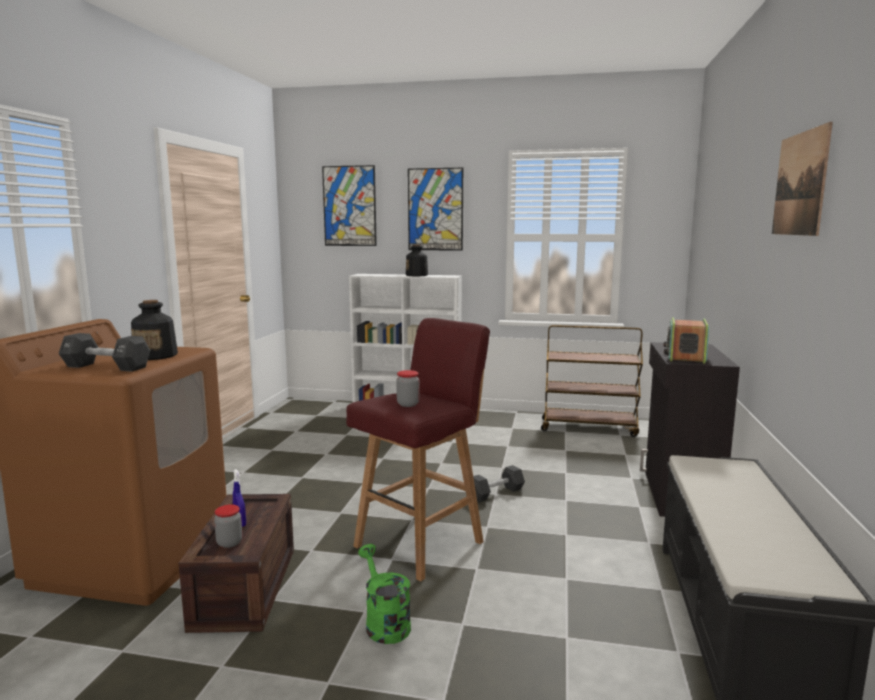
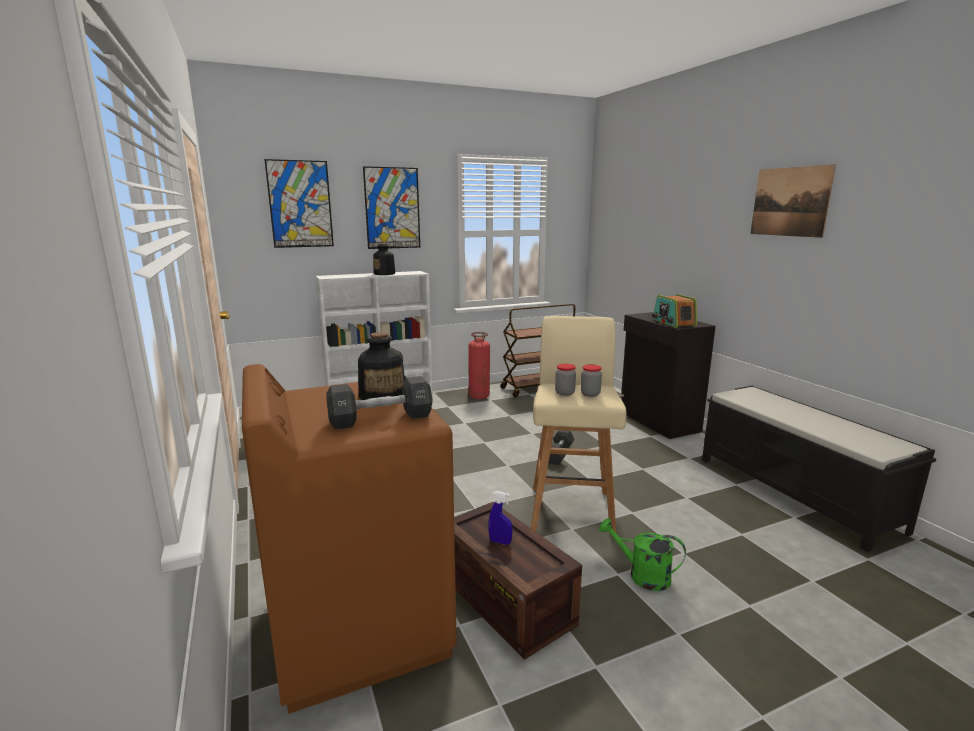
camera: 35 degrees left, 5 degrees up
jar [214,504,242,548] -> jar moved to [555,364,576,396]
red stool [346,318,490,581] -> beige stool [531,316,627,536]
none -> fire extinguisher [469,332,490,399]

